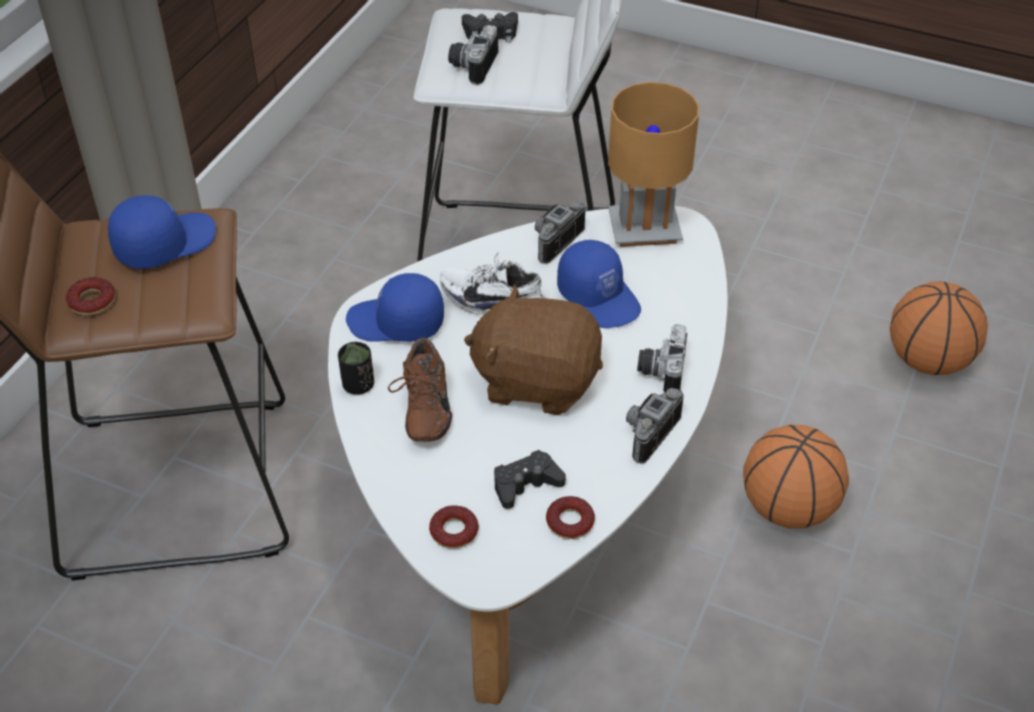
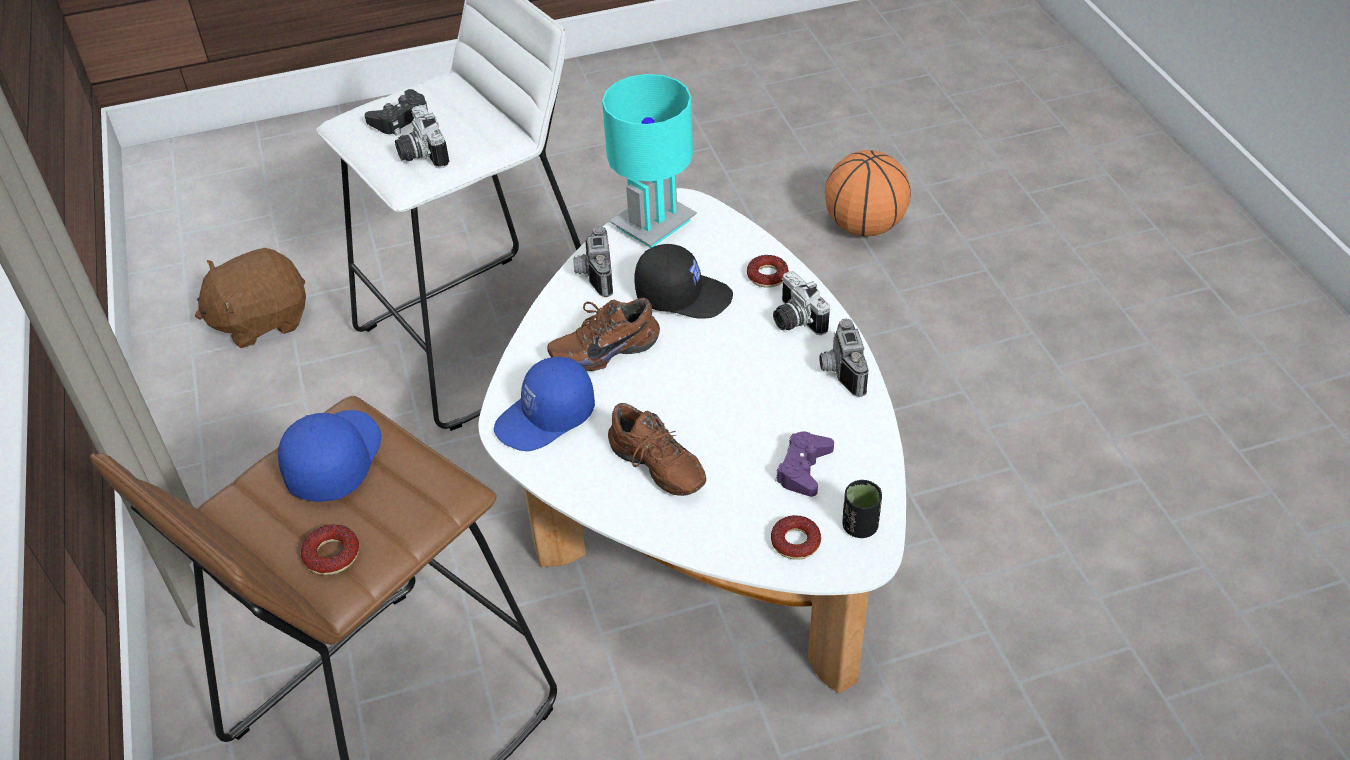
camera: 40 degrees left, 0 degrees up
black cup [338,342,374,395] -> black cup moved to [842,480,882,538]
white shoe [440,252,546,314] -> brown shoe [547,298,660,371]
brown plush toy [464,284,603,415] -> brown plush toy moved to [195,248,306,348]
black game controller [494,450,566,509] -> purple game controller [775,432,834,497]
donut [546,496,595,539] -> donut moved to [747,255,789,288]
blue cap [557,240,641,328] -> black cap [634,244,733,319]
brown table lamp [608,82,699,247] -> turquoise table lamp [602,74,697,248]
basketball [743,425,849,528] -> none

